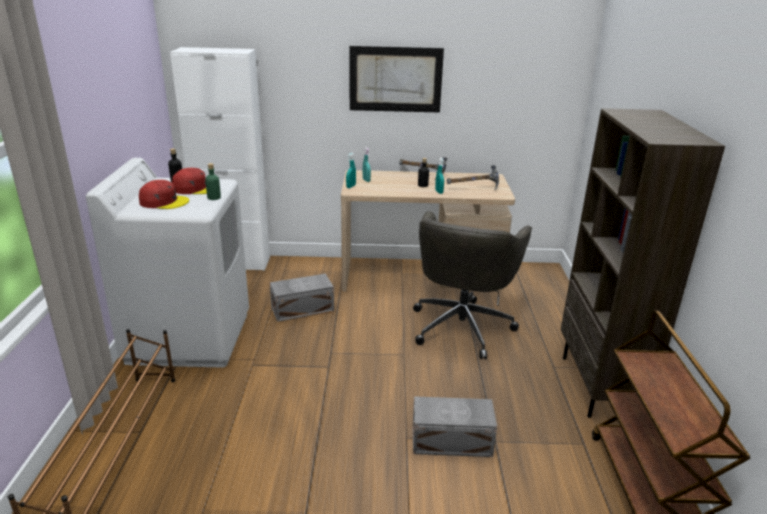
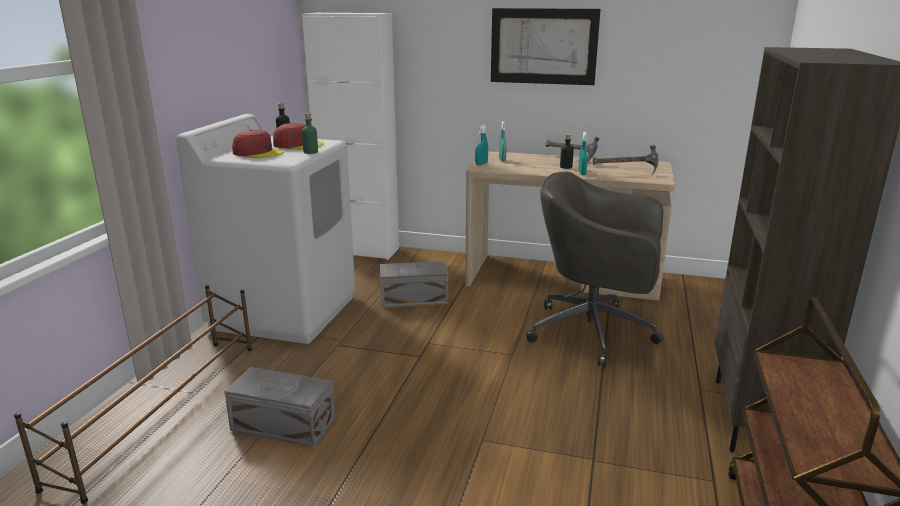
camera: 15 degrees right, 5 degrees down
grey office chair [413,211,532,359] -> grey office chair turned 75 degrees clockwise [526,172,663,367]
grey storage box [413,396,497,457] -> grey storage box moved to [224,367,336,447]

